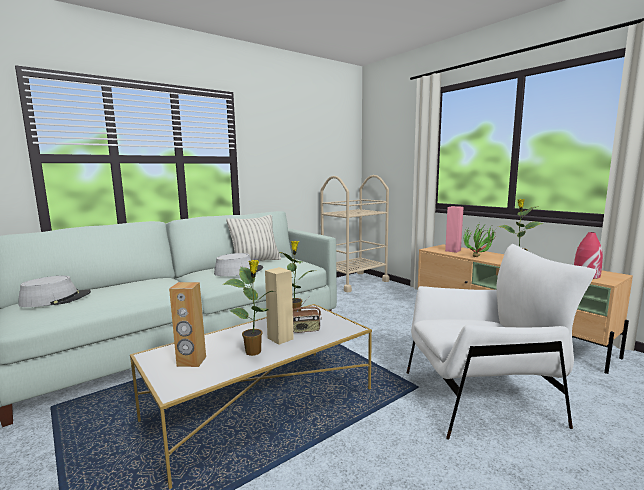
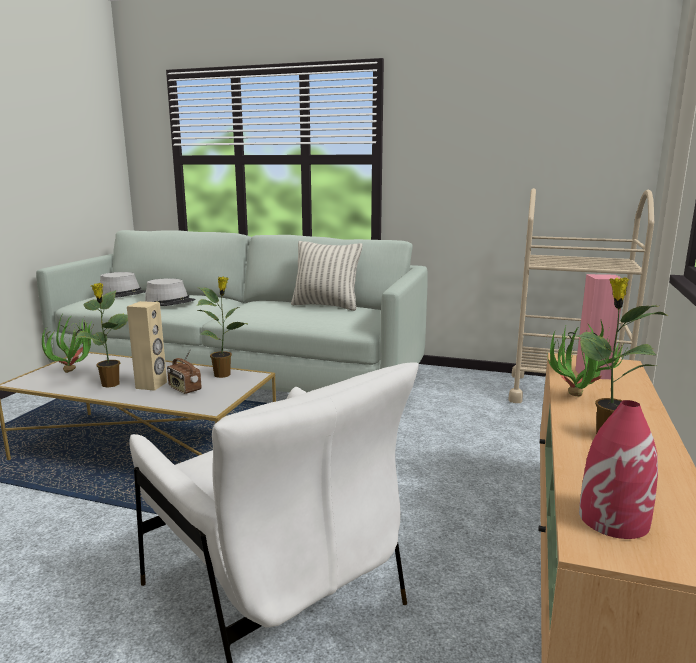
camera: 55 degrees right, 5 degrees up
brown speaker [169,282,206,367] -> potted plant [42,315,92,373]
grey hat [214,253,263,276] -> grey hat moved to [145,278,195,306]

